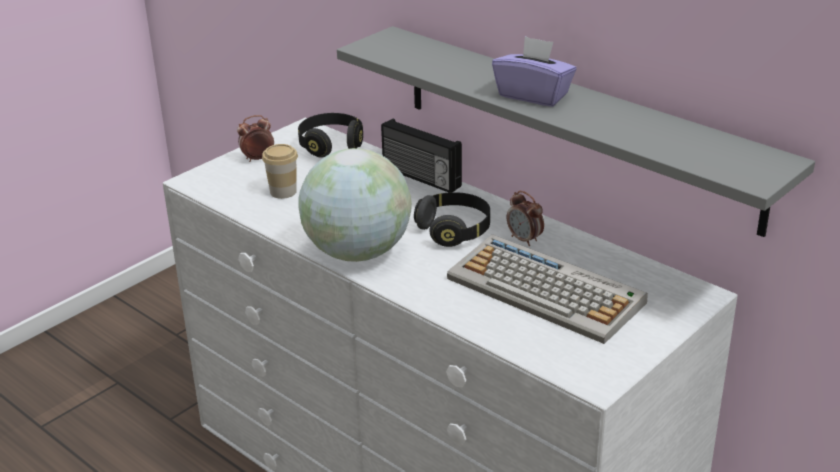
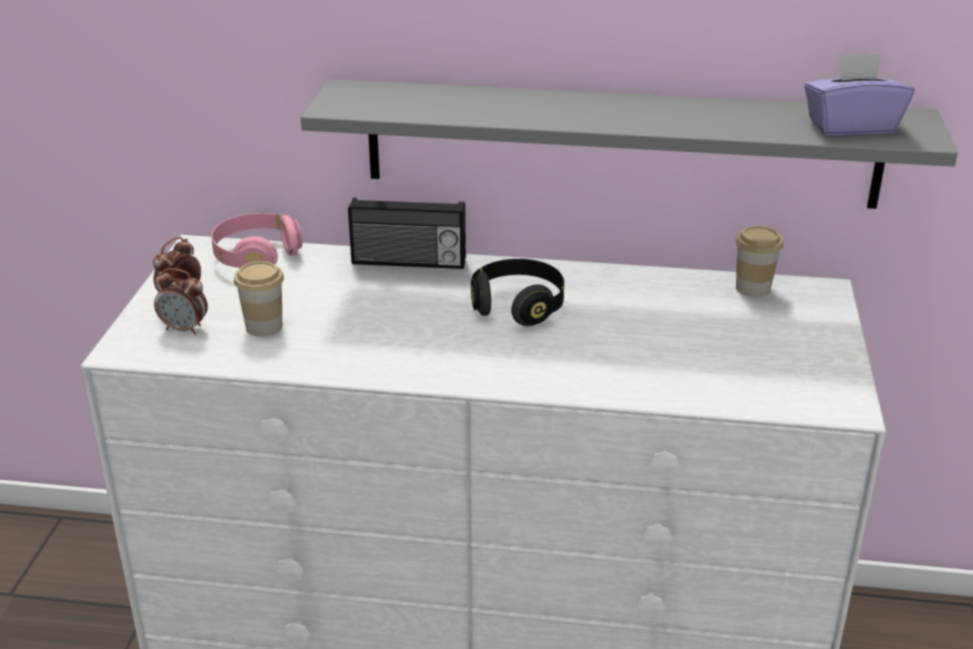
camera: 35 degrees left, 0 degrees up
black headphones [298,113,363,158] -> pink headphones [211,213,302,268]
globe [298,148,412,262] -> none
keyboard [447,234,648,344] -> none
purple tissue box [492,36,576,107] -> purple tissue box moved to [804,54,915,136]
alarm clock [507,191,544,246] -> alarm clock moved to [154,268,208,335]
none -> cup [735,226,783,297]

